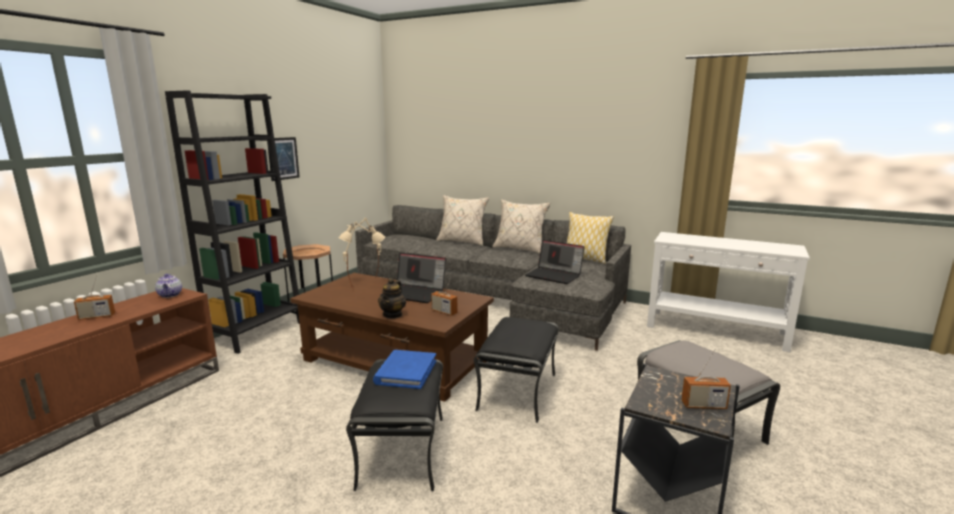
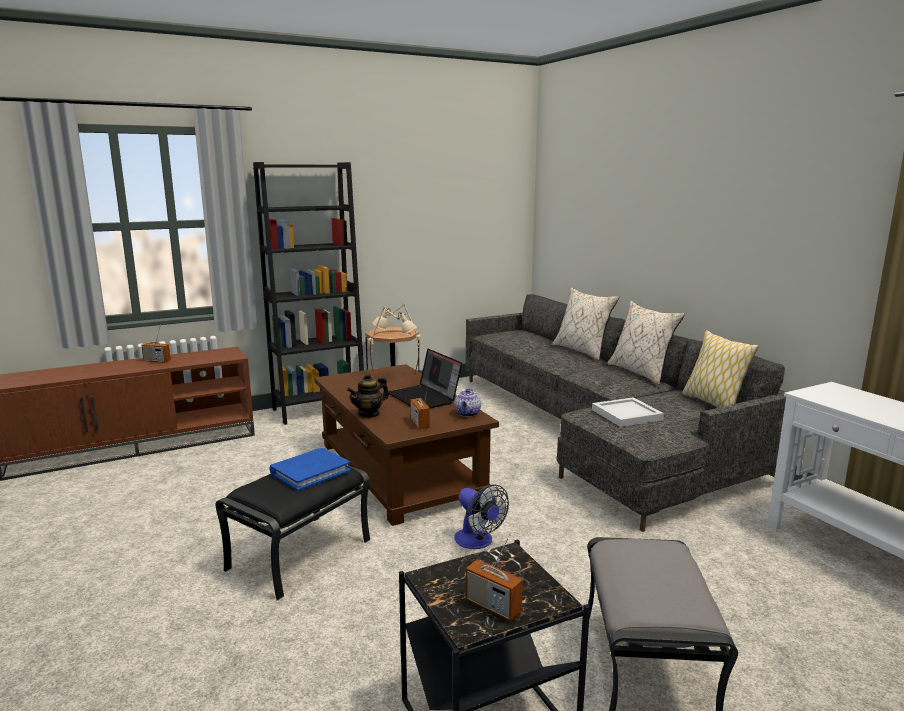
camera: 35 degrees right, 0 degrees up
teapot [155,274,182,298] -> teapot moved to [454,388,481,417]
picture [267,137,300,181] -> none
black ottoman [474,317,559,423] -> fan [454,485,509,549]
laptop [525,240,585,284] -> white tray [592,397,664,427]

